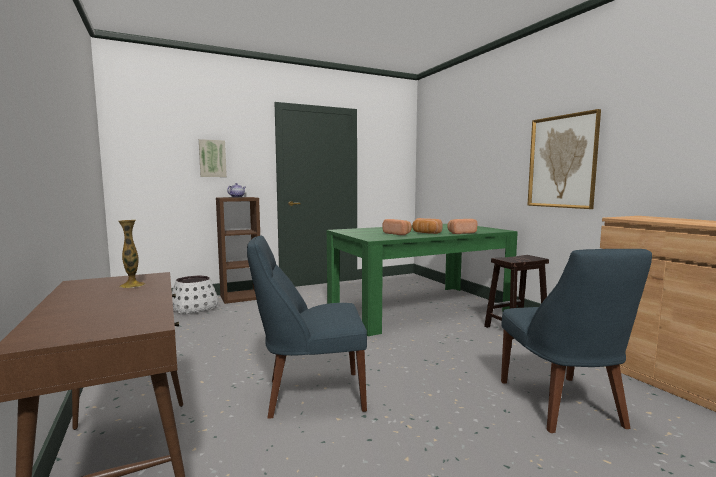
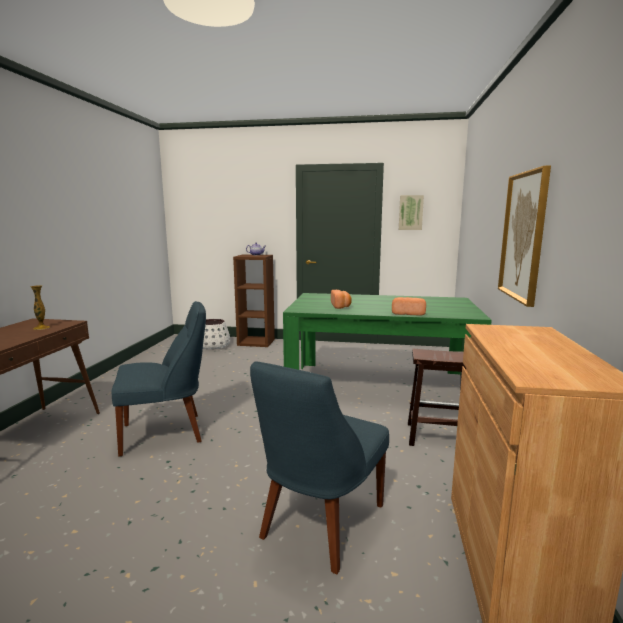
camera: 35 degrees right, 5 degrees up
picture [199,139,227,177] -> picture moved to [399,195,424,230]
blue chair [247,236,367,419] -> blue chair turned 135 degrees clockwise [111,301,206,456]
bread [412,218,443,234] -> none

